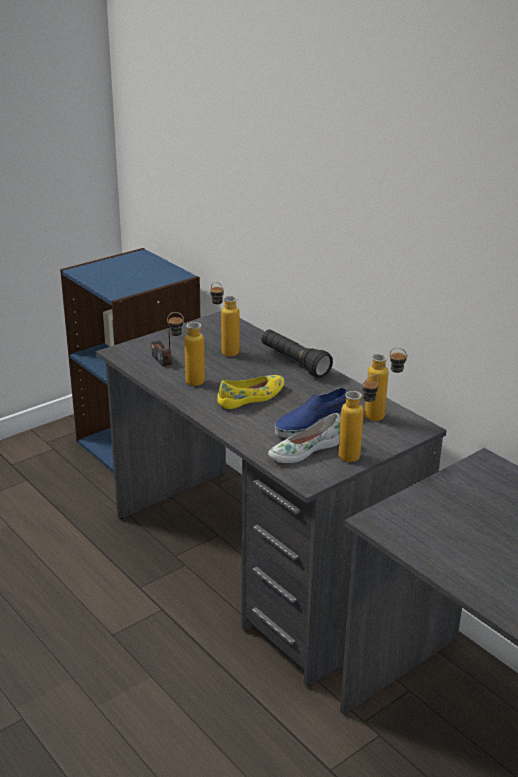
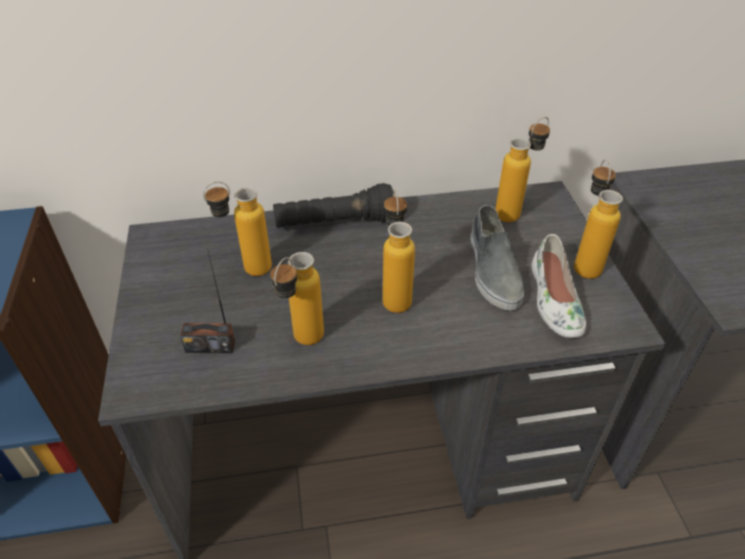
camera: 60 degrees left, 15 degrees up
yellow shoe [217,375,284,409] -> bottle [383,189,415,313]
blue shoe [274,388,348,438] -> grey shoe [471,205,524,310]

